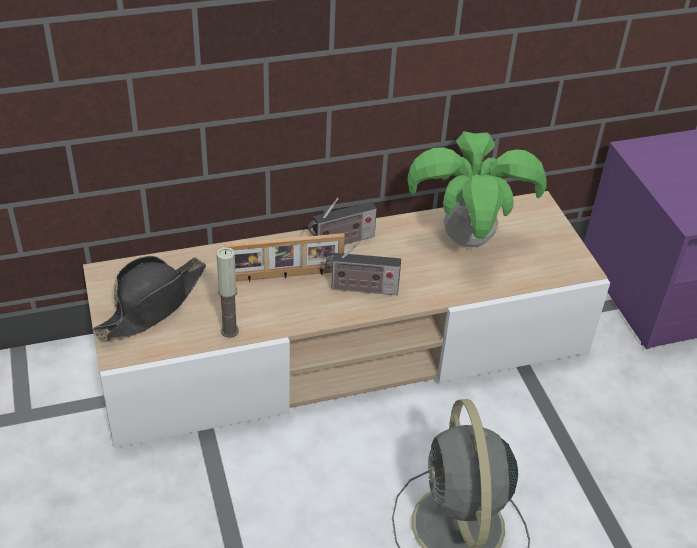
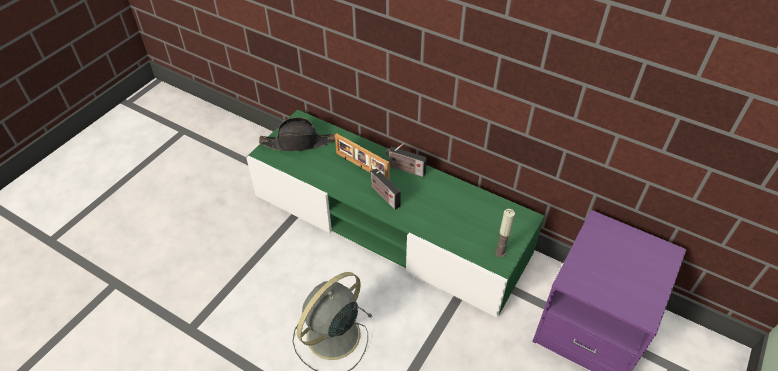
camera: 50 degrees right, 5 degrees up
beige tv stand [83,191,610,448] -> green tv stand [246,109,544,317]
candle [216,247,239,338] -> candle moved to [495,209,515,257]
potted plant [408,131,547,247] -> none

